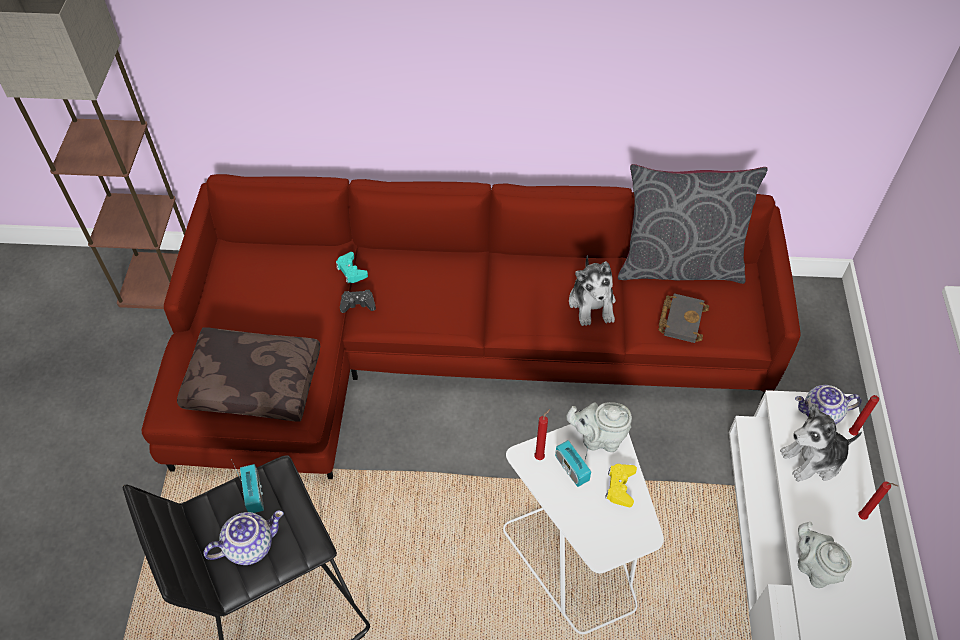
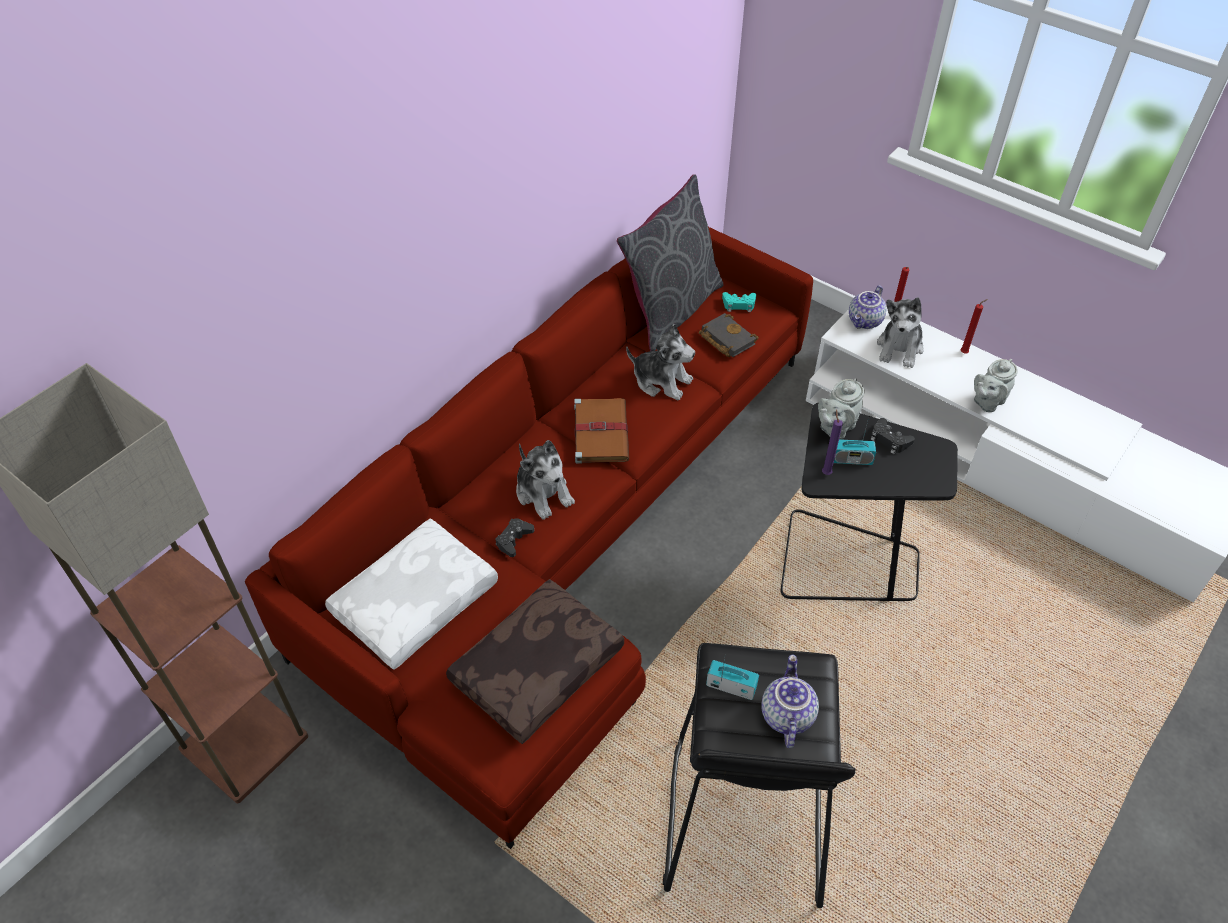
camera: 55 degrees left, 5 degrees down
turquoise game controller [336,252,368,283] -> turquoise game controller moved to [722,292,756,312]
white side table [503,424,664,634] -> black side table [781,403,958,601]
red candle [534,409,550,460] -> purple candle [822,410,843,475]
yellow game controller [605,464,637,507] -> black game controller [871,418,915,454]
grey teapot [798,522,852,588] -> grey teapot turned 45 degrees counterclockwise [974,359,1018,412]
none -> white pillow [325,518,498,670]
none -> plush toy [516,440,575,519]
none -> brown book [574,398,629,464]

